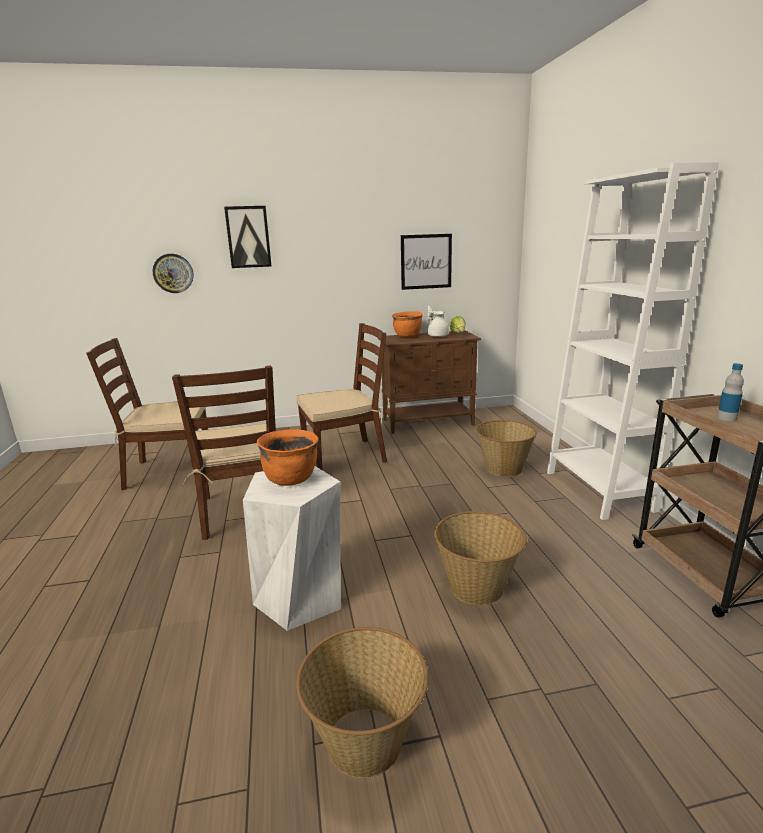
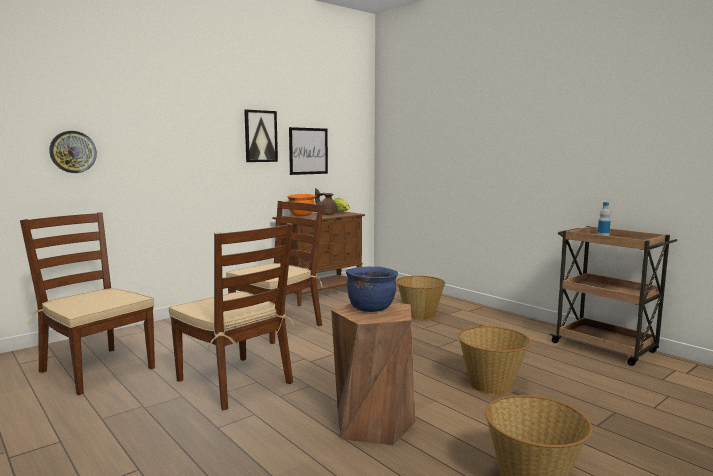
camera: 30 degrees left, 10 degrees down
brown chair [86,338,208,490] -> brown chair turned 75 degrees clockwise [20,212,155,395]
picture [224,206,272,268] -> picture moved to [244,110,278,162]
white stool [243,466,341,631] -> brown stool [331,302,416,446]
orange cooking pot [257,429,319,486] -> blue cooking pot [346,266,398,312]
white teapot [428,305,449,337] -> brown teapot [315,188,337,215]
white bookcase [547,162,719,520] -> none

